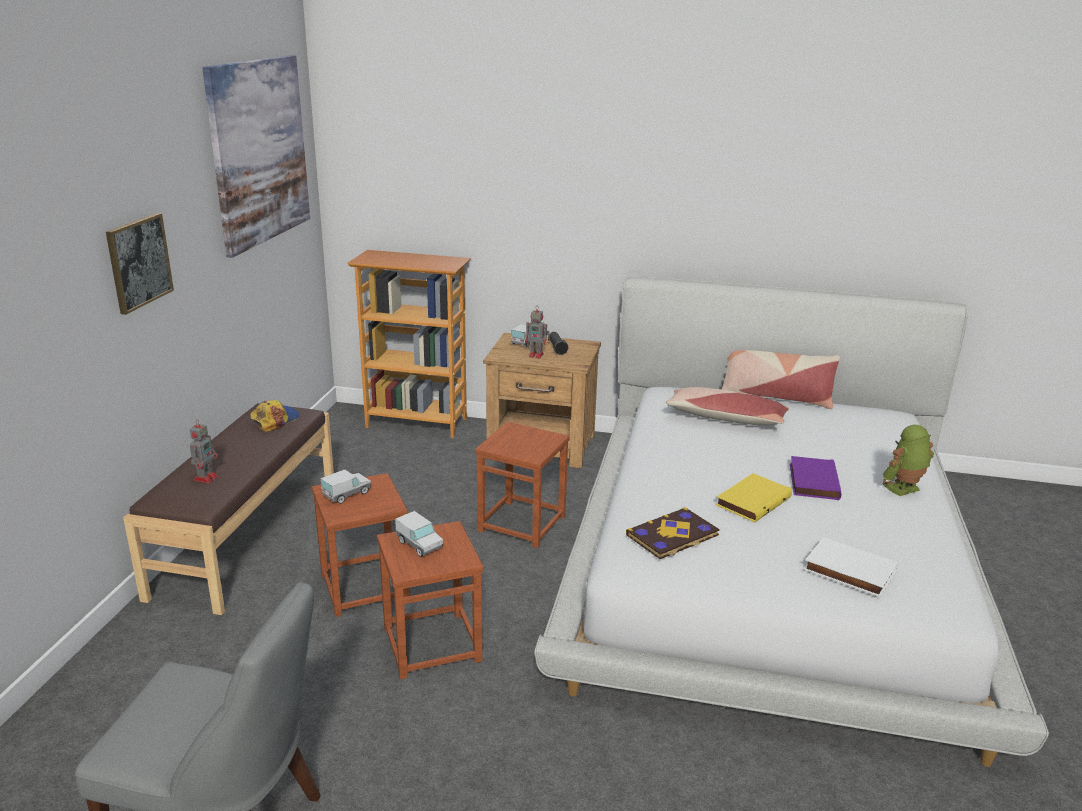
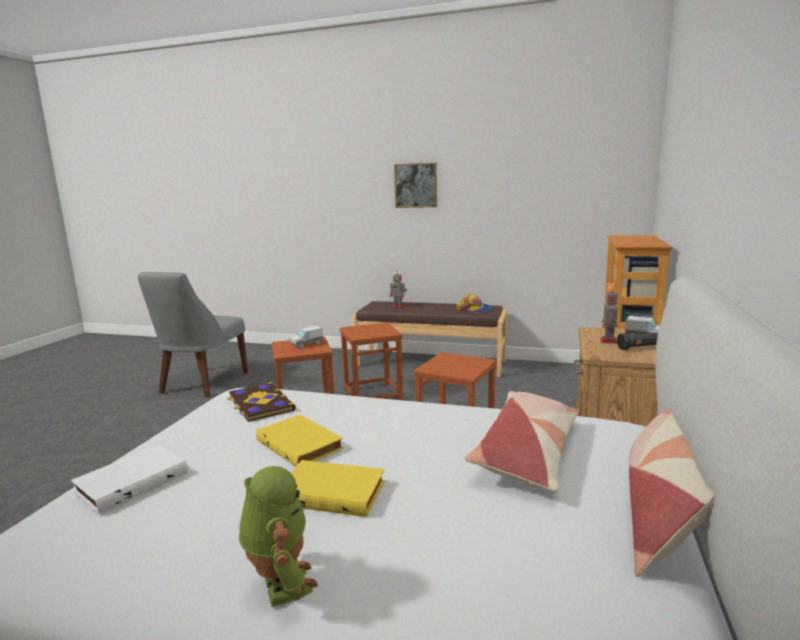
camera: 95 degrees right, 10 degrees down
picture [202,55,310,258] -> none
toy truck [321,470,371,504] -> none
purple book [790,456,842,500] -> yellow book [291,460,385,517]

